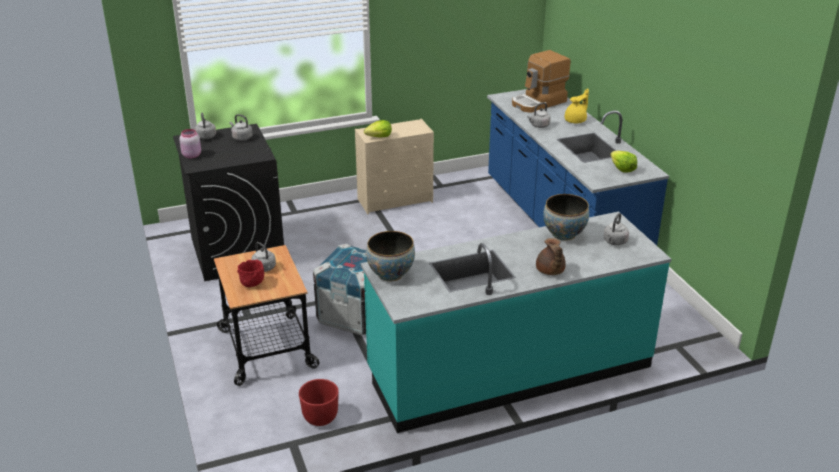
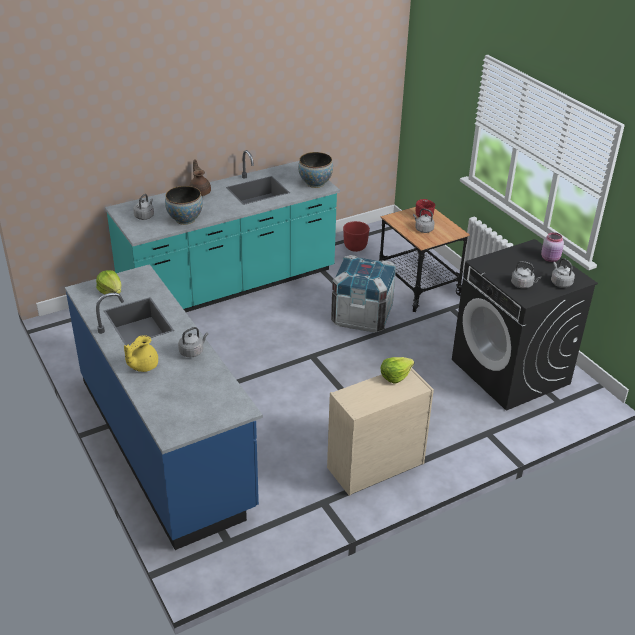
camera: 170 degrees right, 5 degrees up
coffee machine [512,50,570,113] -> none

